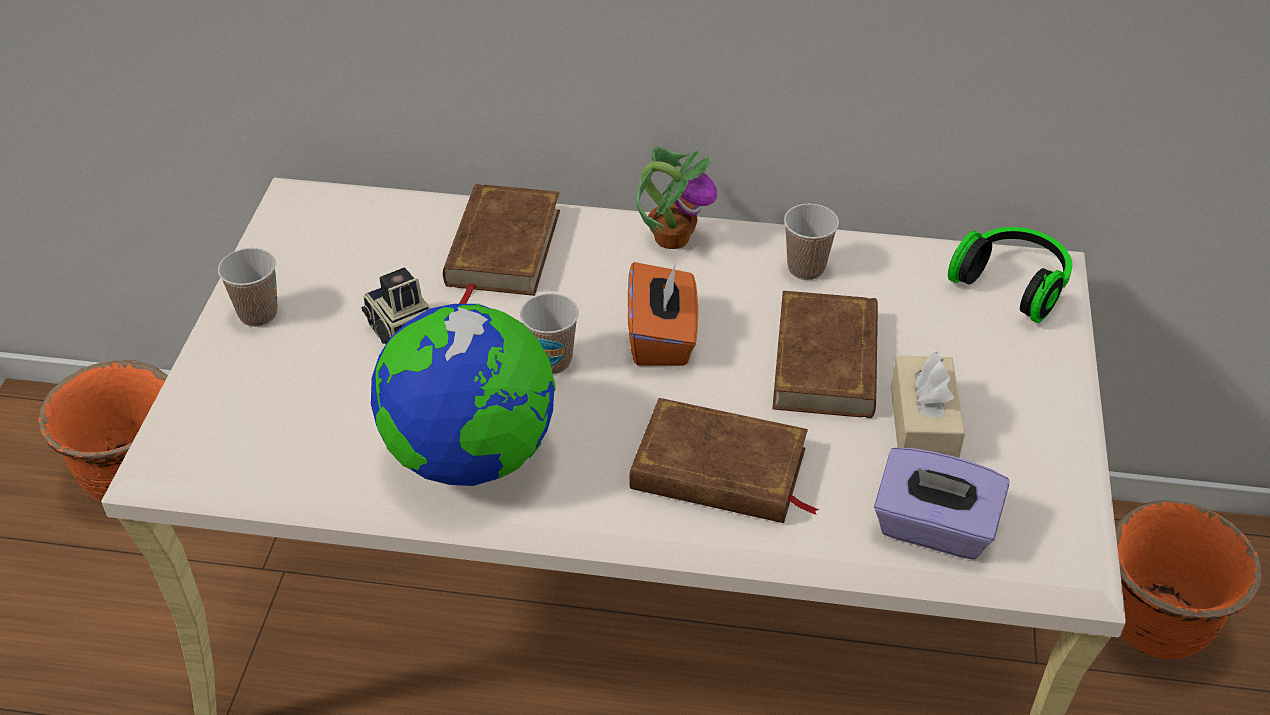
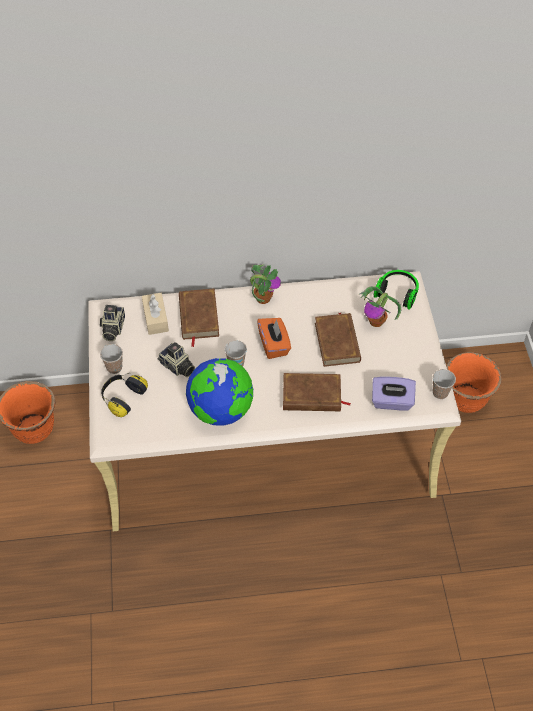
camera: 15 degrees left, 10 degrees up
cup [784,204,839,280] -> cup moved to [433,369,456,399]
beige tissue box [891,352,965,458] -> beige tissue box moved to [142,293,169,335]
none -> camera [100,305,125,341]
none -> headphones [101,373,148,417]
none -> potted plant [358,286,401,327]

